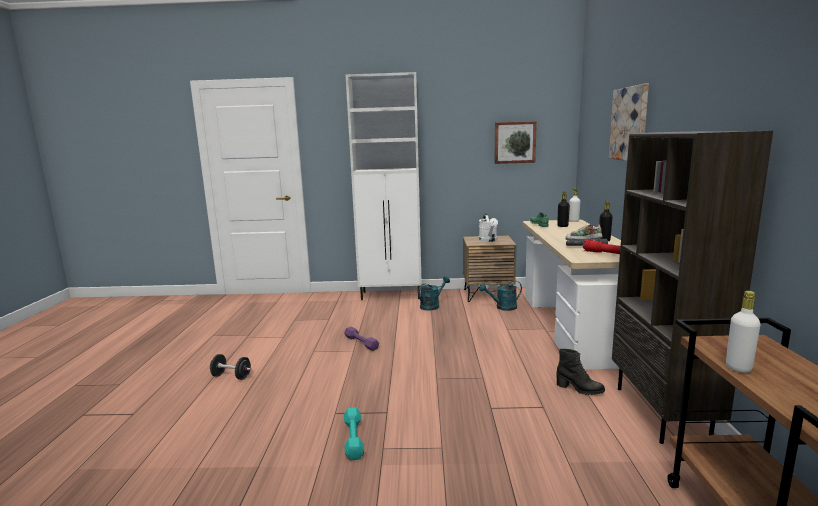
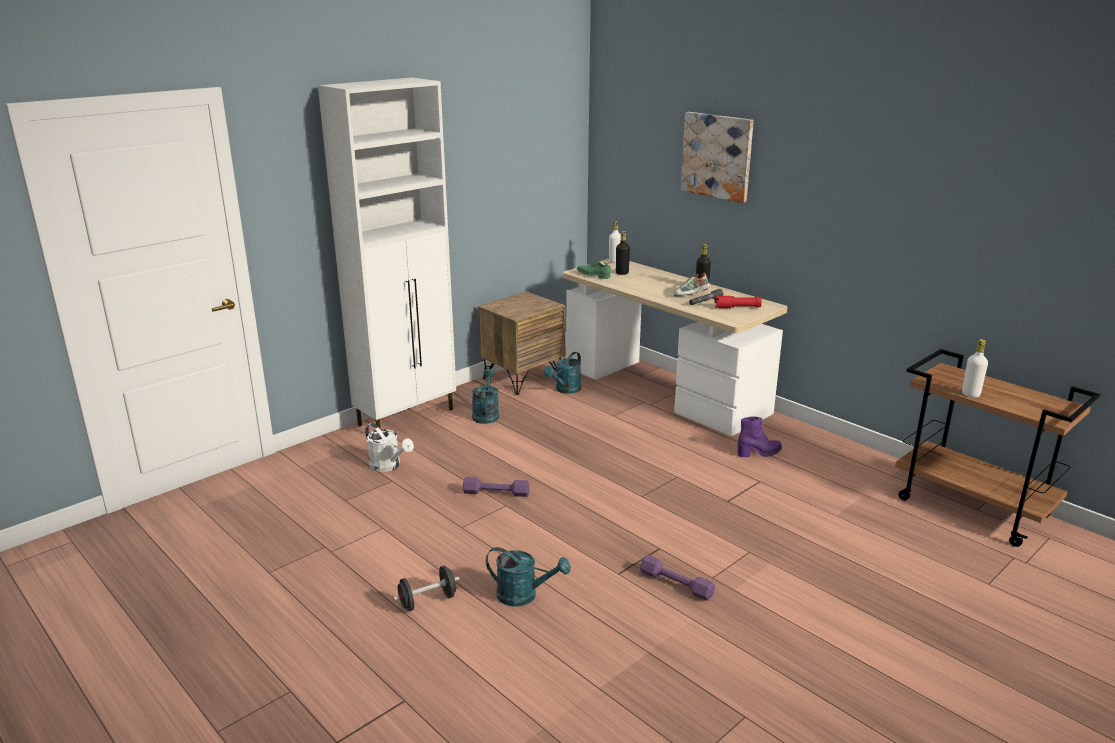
camera: 45 degrees left, 10 degrees up
turquoise dumbbell [344,407,364,460] -> purple dumbbell [640,555,715,601]
white watering can [479,213,498,242] -> white watering can moved to [365,423,414,472]
picture [494,121,537,164] -> none
black boot [557,349,605,395] -> purple boot [738,416,782,457]
brown bookcase [612,131,773,444] -> none
none -> turquoise watering can [486,547,571,607]

